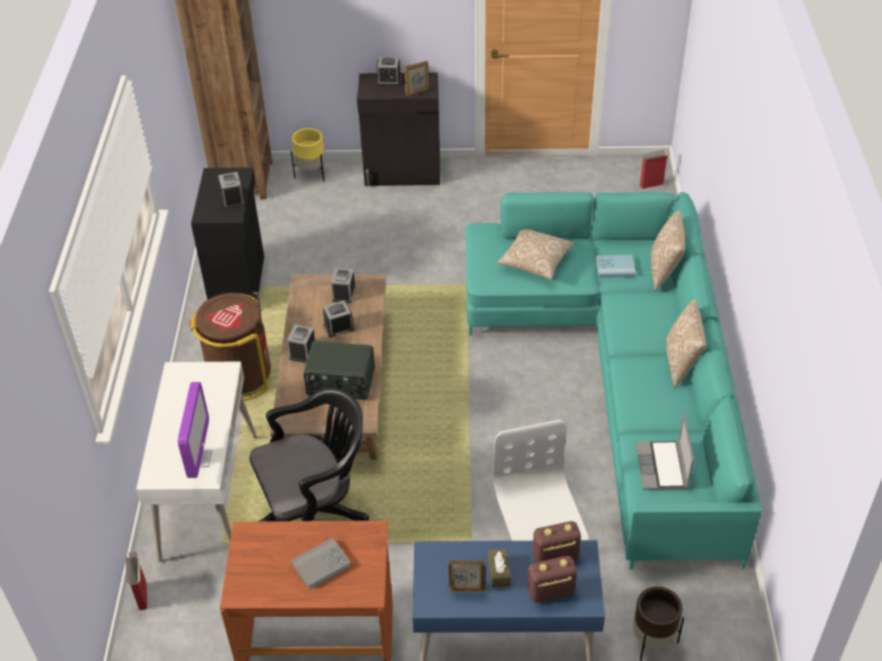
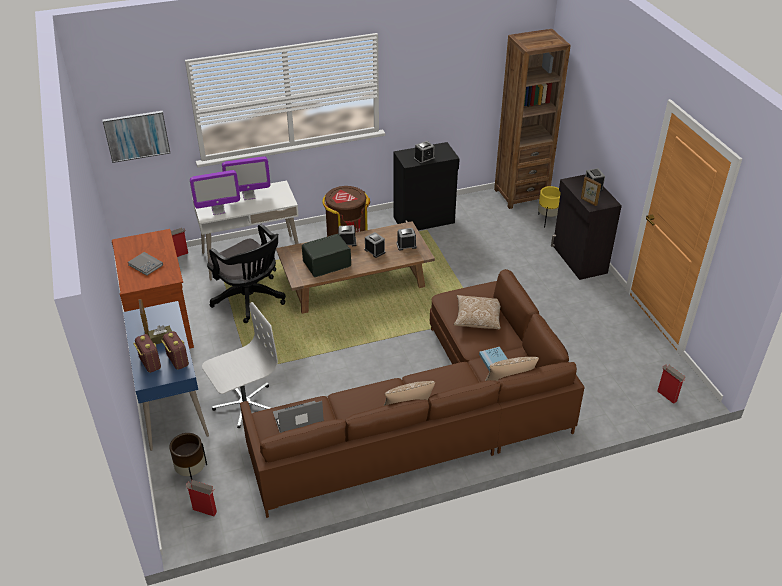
camera: 70 degrees right, 5 degrees down
radio [303,341,375,400] -> radio turned 75 degrees clockwise [302,234,351,277]
turquoise sofa [466,192,762,570] -> brown sofa [240,269,585,518]
none -> picture [102,111,170,163]
none -> cardboard box [185,480,217,516]
none -> monitor [222,156,271,200]

